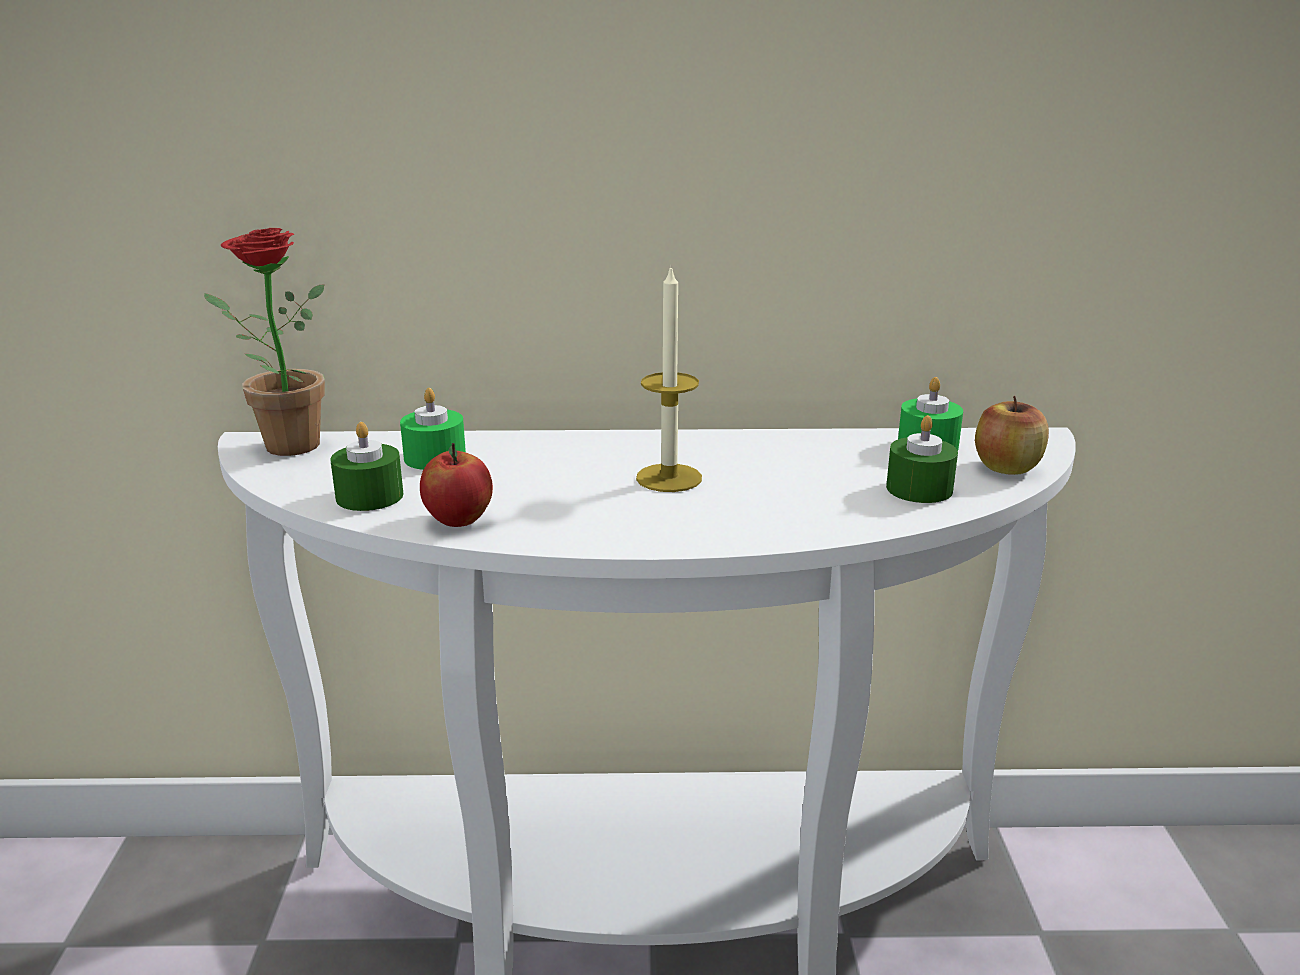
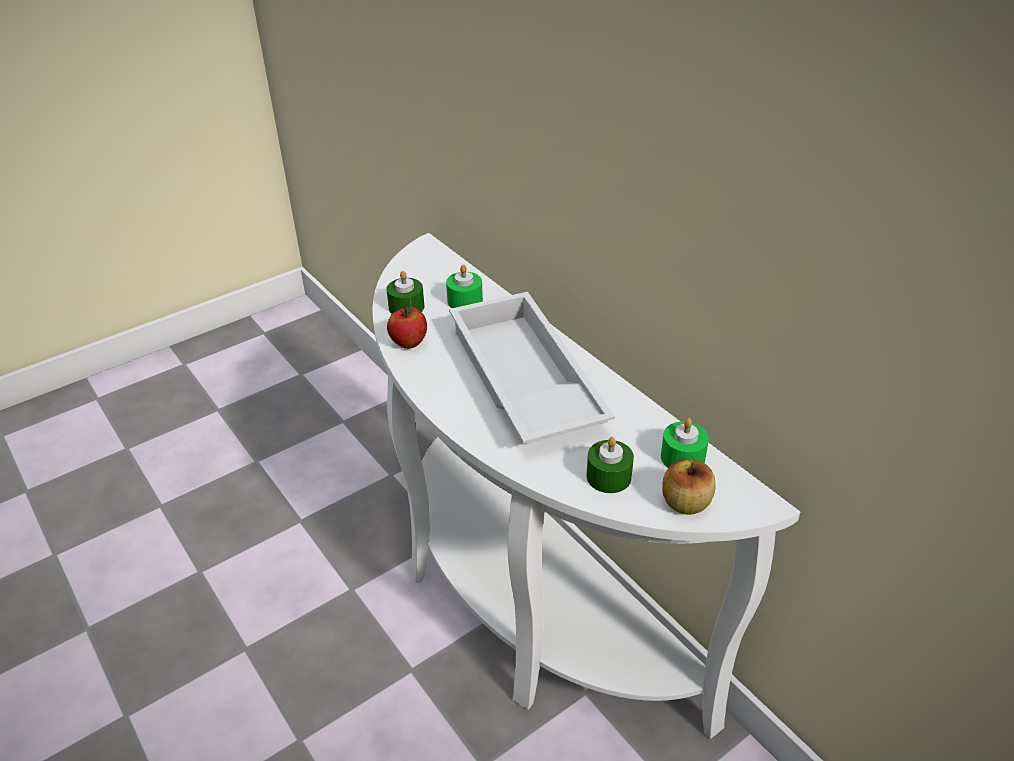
camera: 55 degrees right, 15 degrees up
potted plant [204,228,325,456] -> none
candle [636,264,702,492] -> white tray [449,292,615,444]

